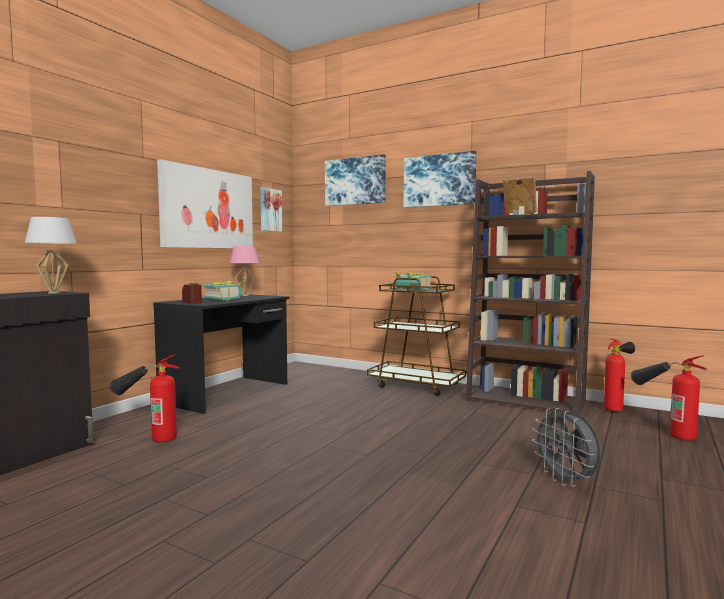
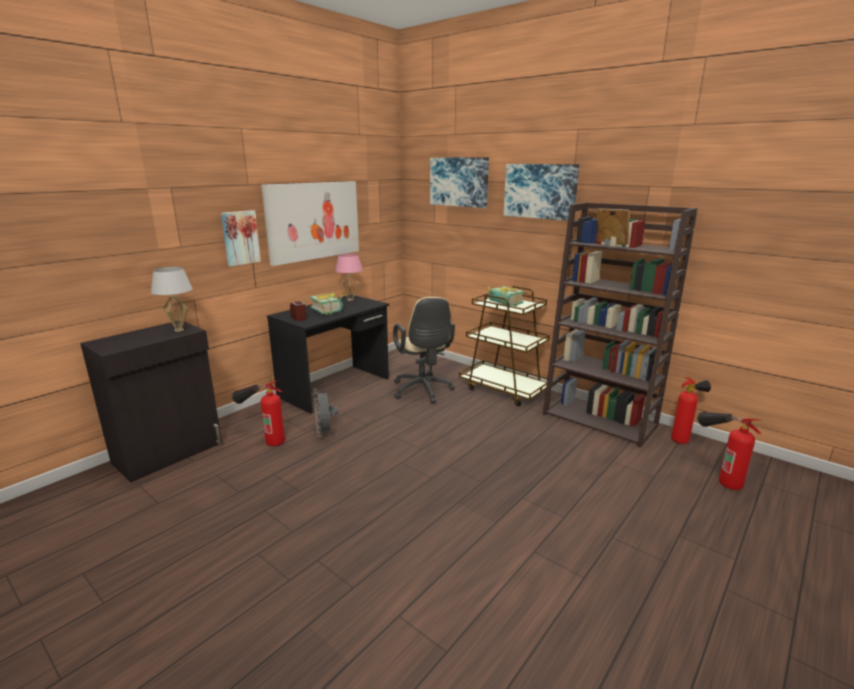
camera: 10 degrees right, 15 degrees up
picture [260,187,282,232] -> picture moved to [221,210,261,266]
grey fan [532,408,601,487] -> grey fan moved to [313,388,338,437]
none -> beige office chair [393,297,455,404]

